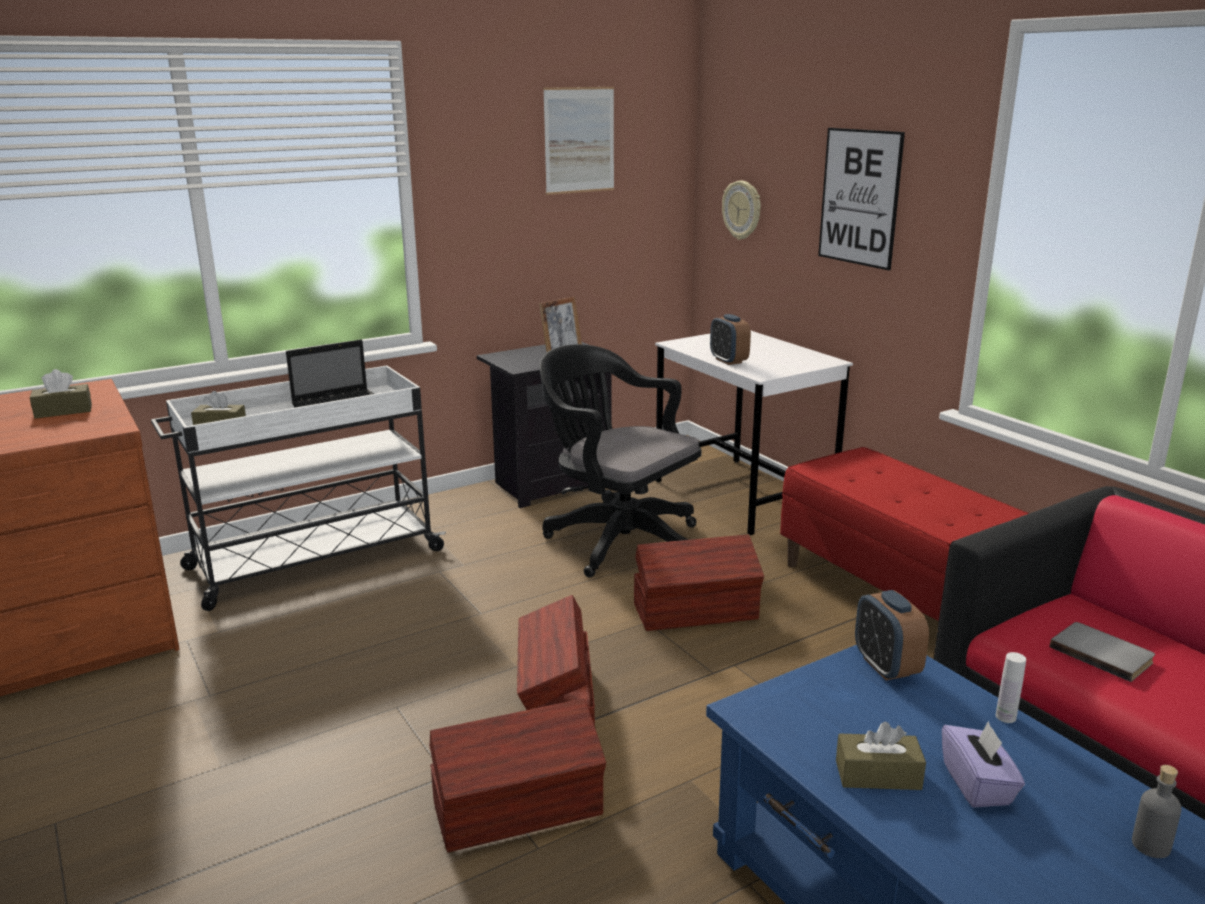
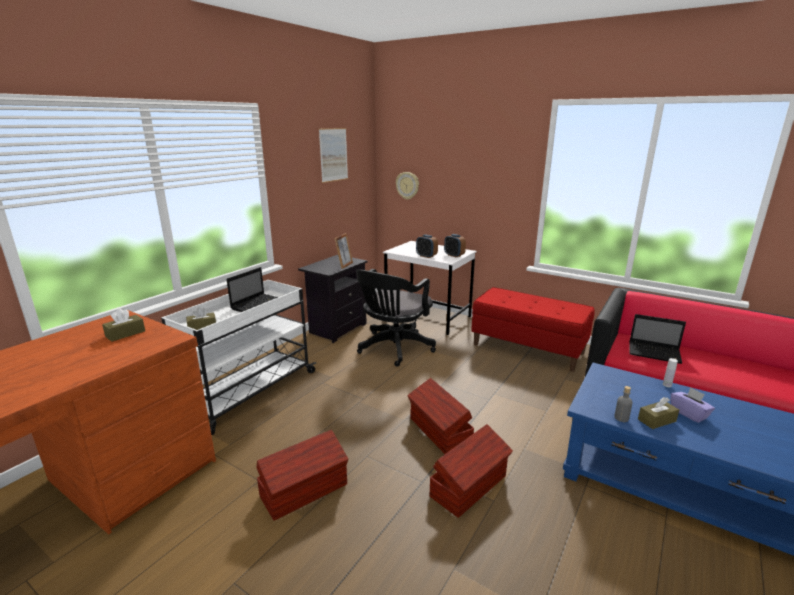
camera: 25 degrees left, 0 degrees up
black office chair [540,344,701,577] -> black office chair turned 75 degrees counterclockwise [356,269,436,367]
brown storage box [634,534,764,631] -> brown storage box moved to [256,430,348,521]
picture [818,128,905,270] -> none
alarm clock [855,590,929,680] -> alarm clock moved to [444,234,466,257]
grey book [1050,622,1155,682] -> laptop [629,314,686,364]
grey bottle [1132,765,1182,858] -> grey bottle moved to [614,386,633,422]

